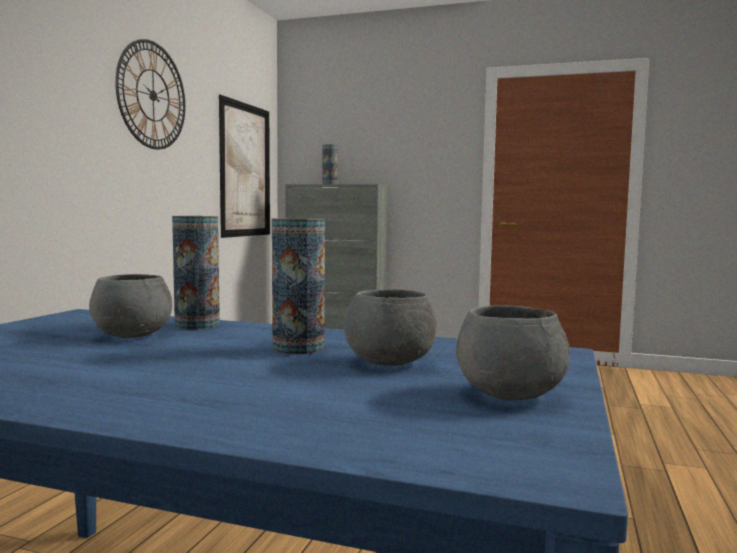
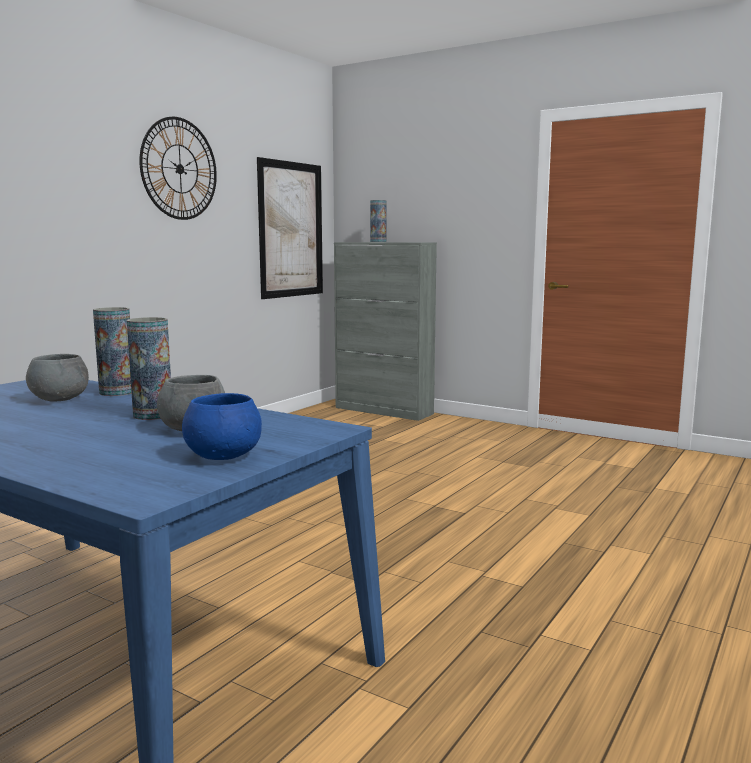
camera: 15 degrees right, 5 degrees up
grey bowl [456,305,570,400] -> blue bowl [182,393,262,460]

